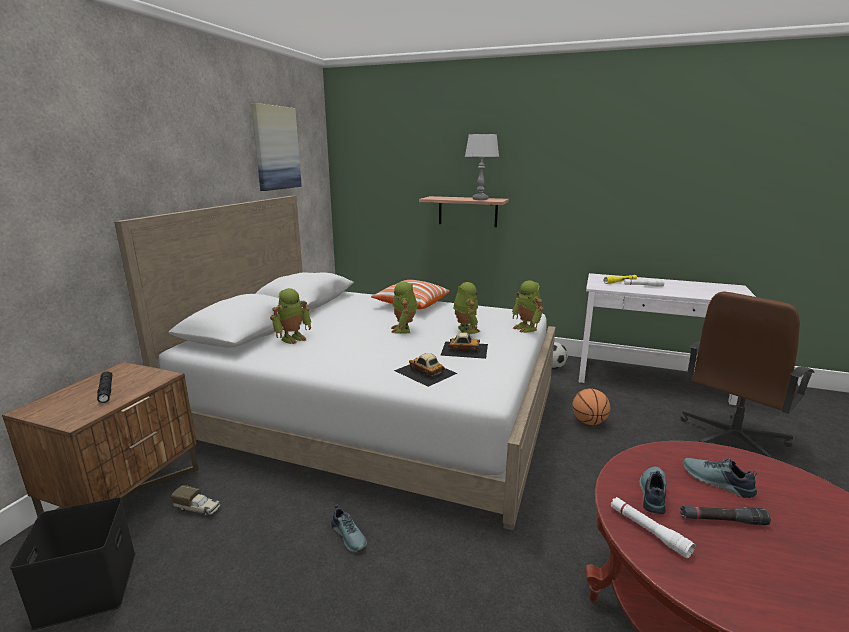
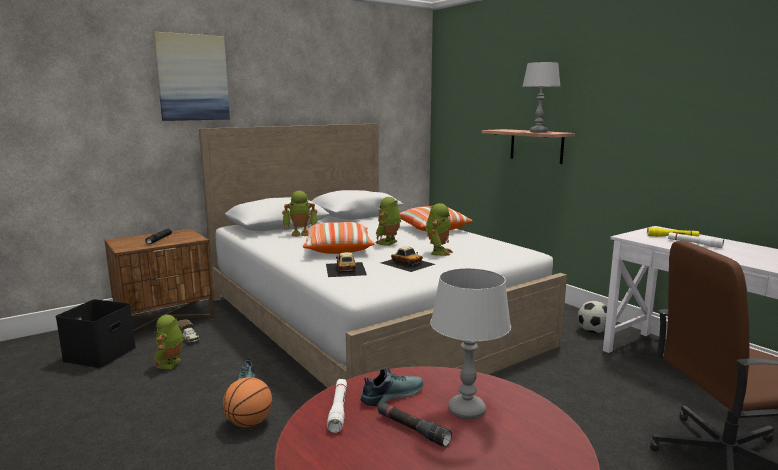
camera: 35 degrees right, 5 degrees down
picture [251,103,302,191] -> picture moved to [153,32,230,121]
toy robot [512,281,544,333] -> toy robot moved to [154,315,184,369]
basketball [572,388,610,425] -> basketball moved to [223,377,272,427]
shoe [683,458,757,498] -> grey table lamp [430,268,511,419]
none -> pillow [303,222,375,254]

